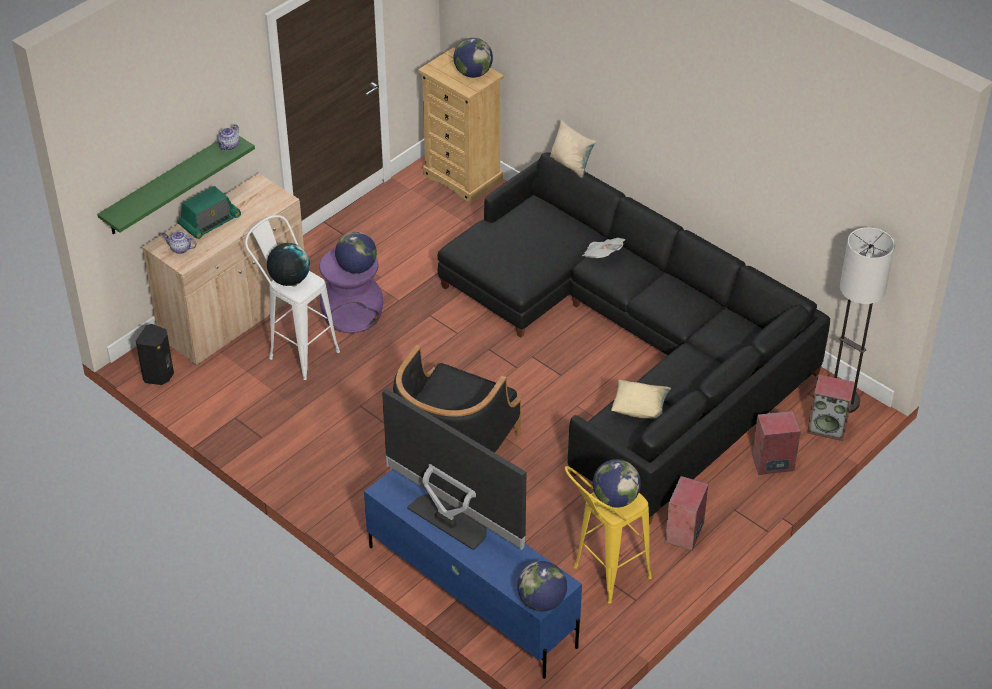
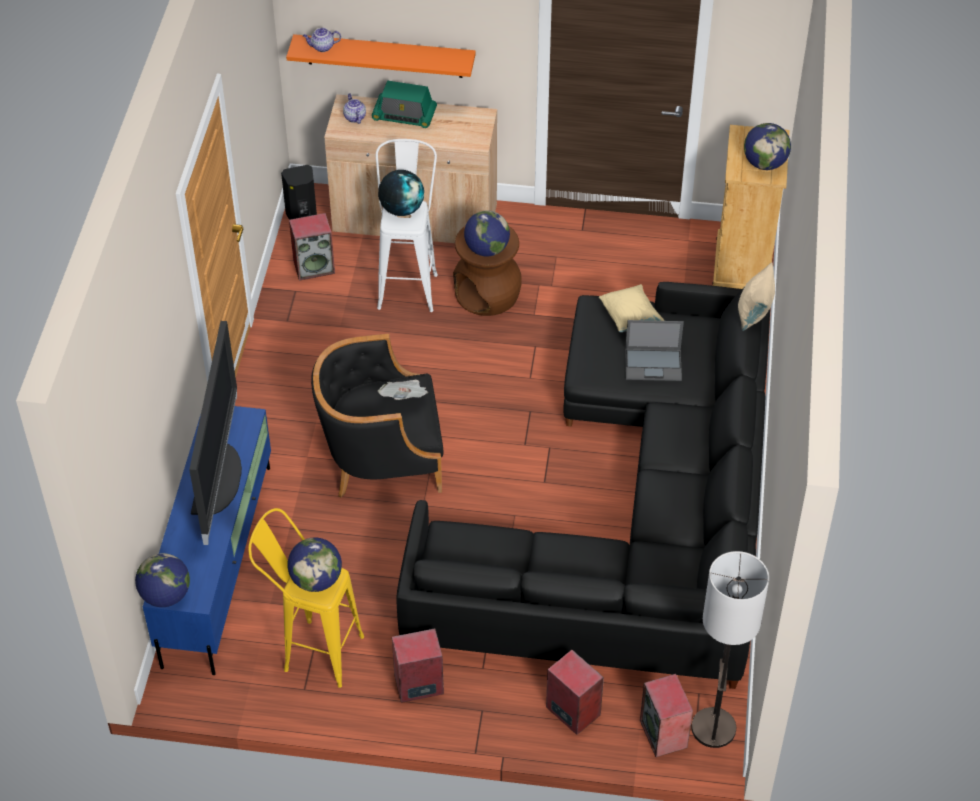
camera: 55 degrees right, 5 degrees up
green shelf [97,136,255,235] -> orange shelf [286,34,476,78]
teapot [217,124,240,150] -> teapot moved to [303,28,341,52]
purple stool [320,248,383,333] -> brown stool [453,226,522,316]
newspaper [582,238,625,258] -> newspaper moved to [378,380,428,400]
beige pillow [611,380,671,418] -> beige pillow moved to [599,284,665,332]
none -> speaker [289,213,335,281]
none -> laptop [625,320,684,381]

